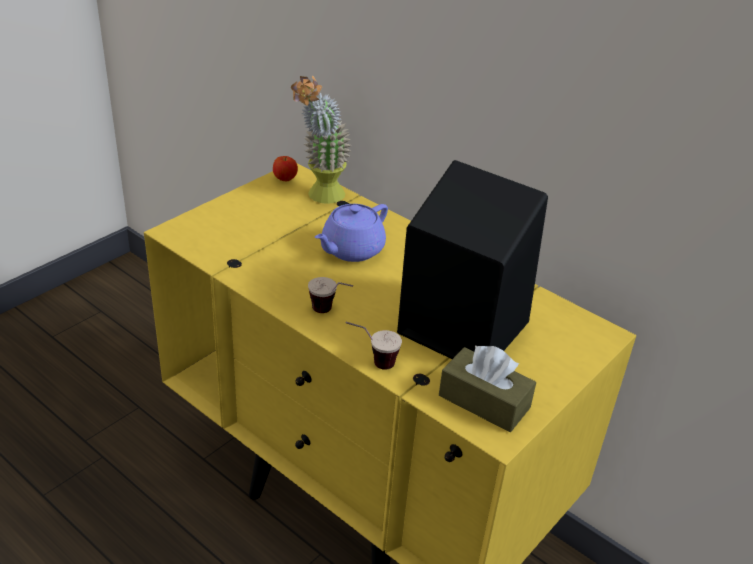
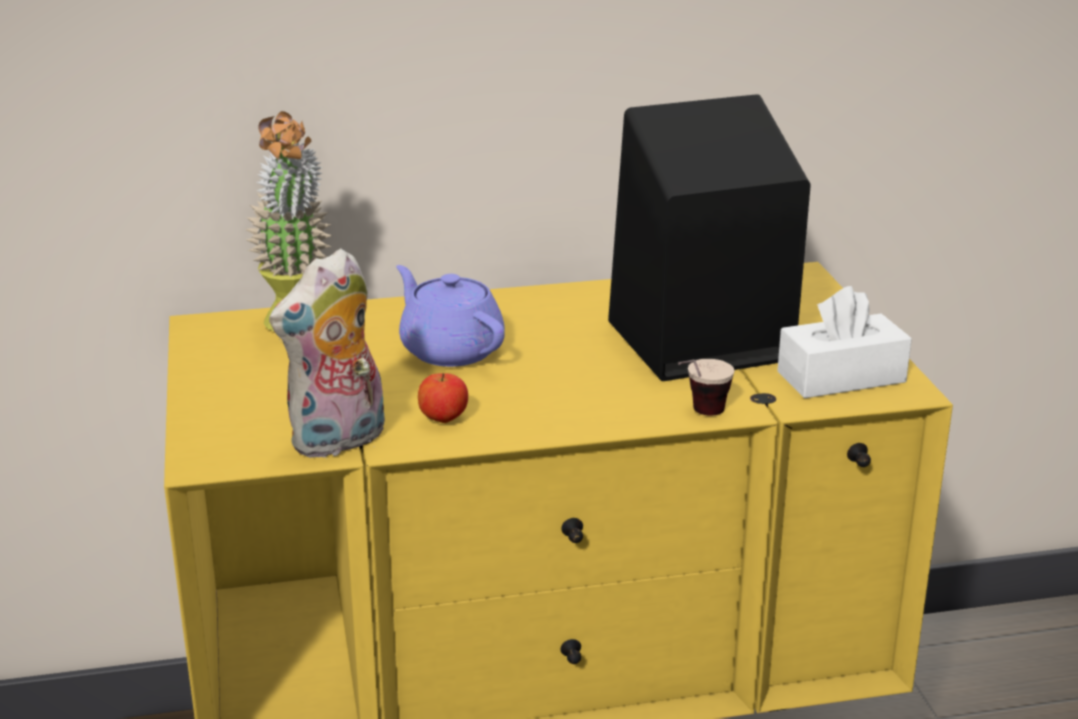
camera: 50 degrees left, 10 degrees down
apple [273,156,298,181] -> apple moved to [418,373,468,423]
cup [308,277,353,313] -> none
purple teapot [315,204,388,262] -> purple teapot turned 150 degrees clockwise [396,265,505,367]
brown tissue box [439,345,536,432] -> white tissue box [777,286,912,398]
none -> plush toy [269,248,385,459]

